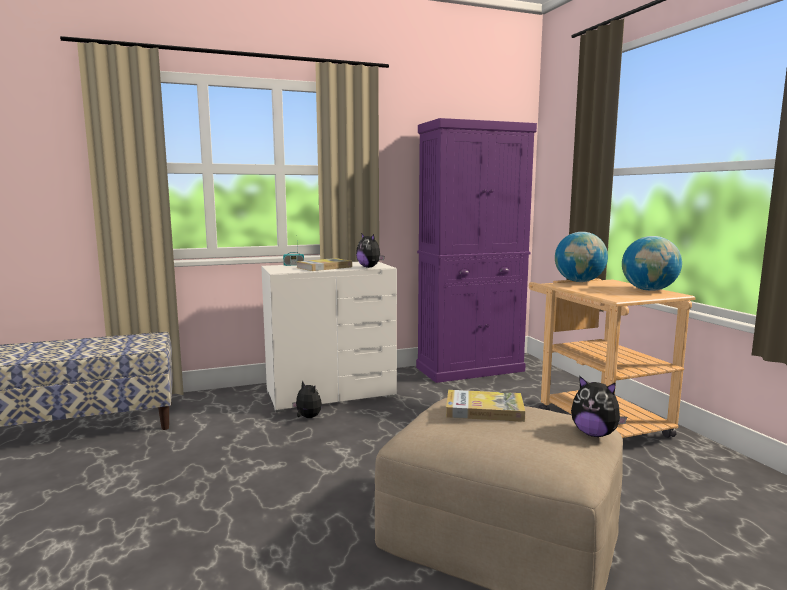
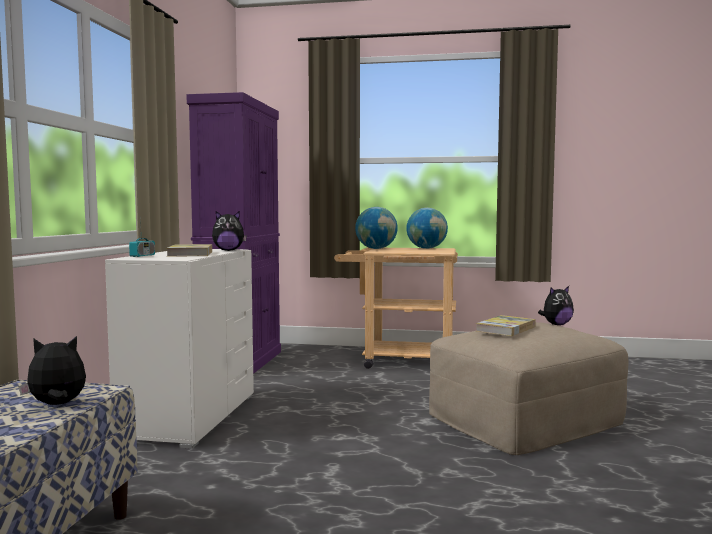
camera: 60 degrees left, 5 degrees down
plush toy [292,380,322,418] -> plush toy moved to [19,336,86,405]

